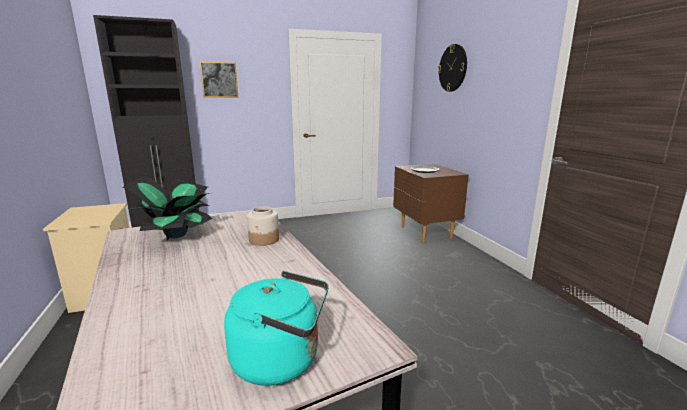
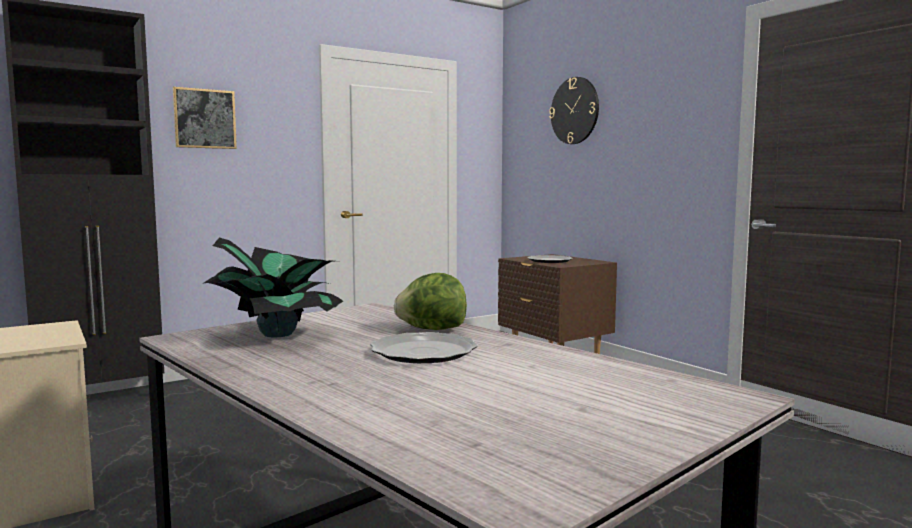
camera: 15 degrees left, 10 degrees down
turquoise kettle [224,271,329,386] -> none
jar [247,206,279,246] -> lettuce [394,273,467,330]
none -> plate [370,332,478,363]

